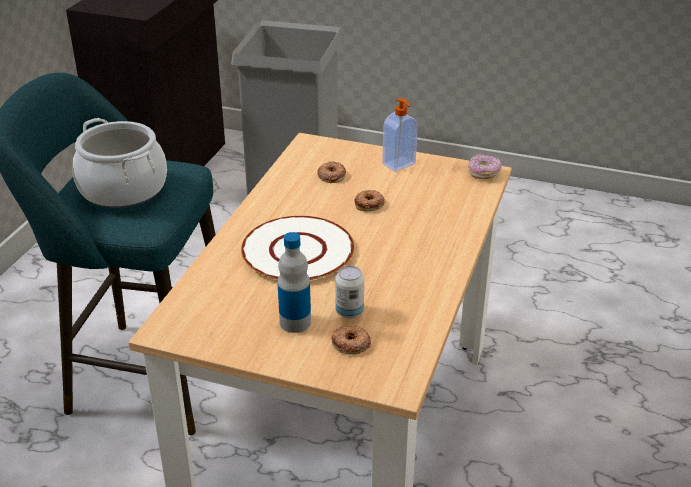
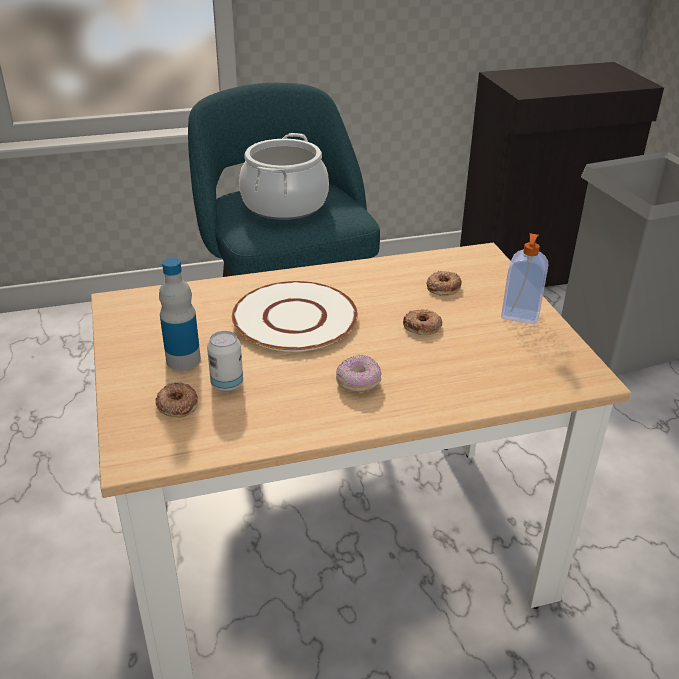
camera: 55 degrees right, 0 degrees up
donut [468,154,502,179] -> donut moved to [336,355,382,392]

